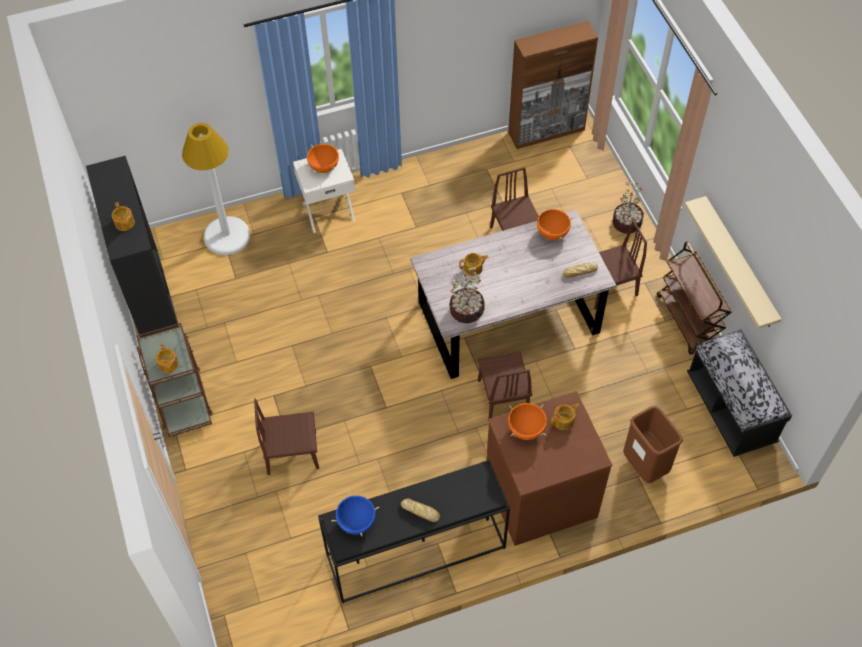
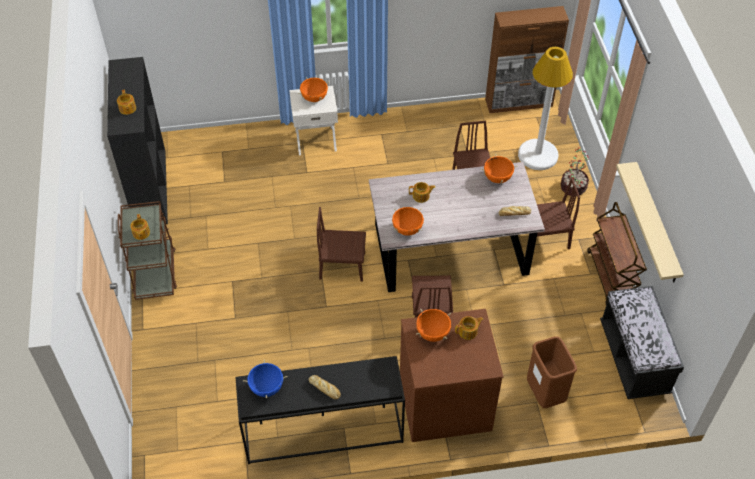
camera: 10 degrees right, 5 degrees down
white floor lamp [182,123,250,255] -> white floor lamp moved to [518,47,573,170]
brown chair [254,399,319,475] -> brown chair moved to [317,207,366,282]
potted plant [449,265,485,323] -> orange cooking pot [392,207,424,236]

